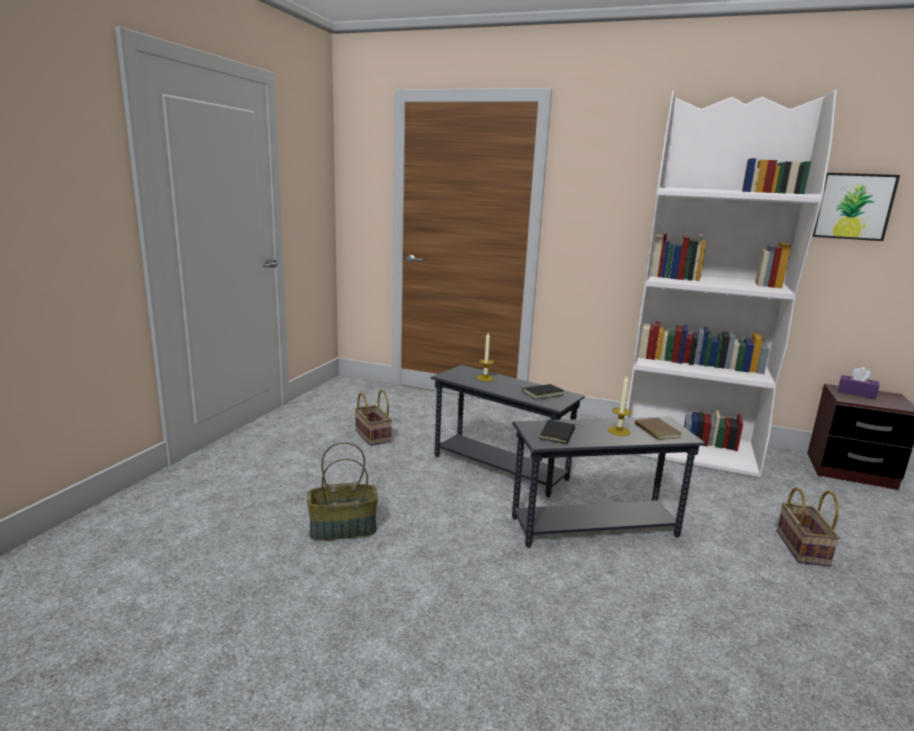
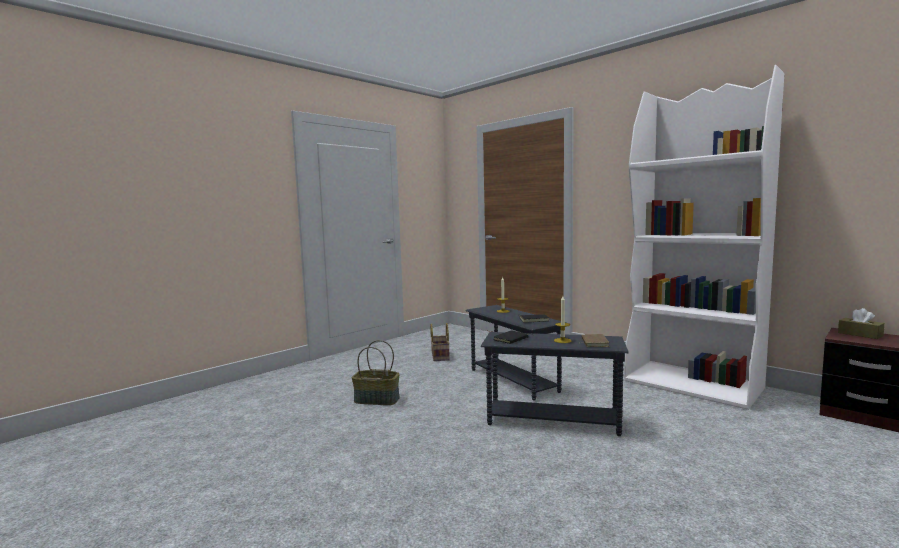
camera: 25 degrees right, 10 degrees down
basket [777,487,840,566] -> none
picture [812,173,900,241] -> none
purple tissue box [838,367,879,399] -> brown tissue box [838,308,885,339]

